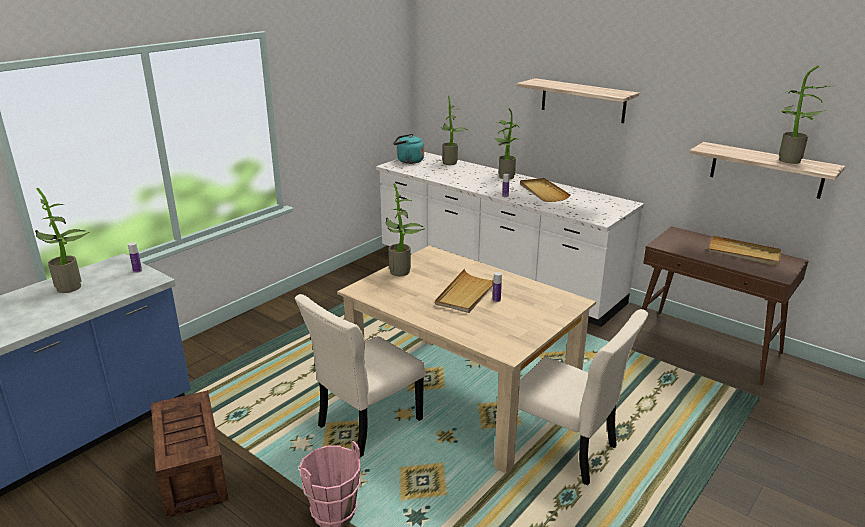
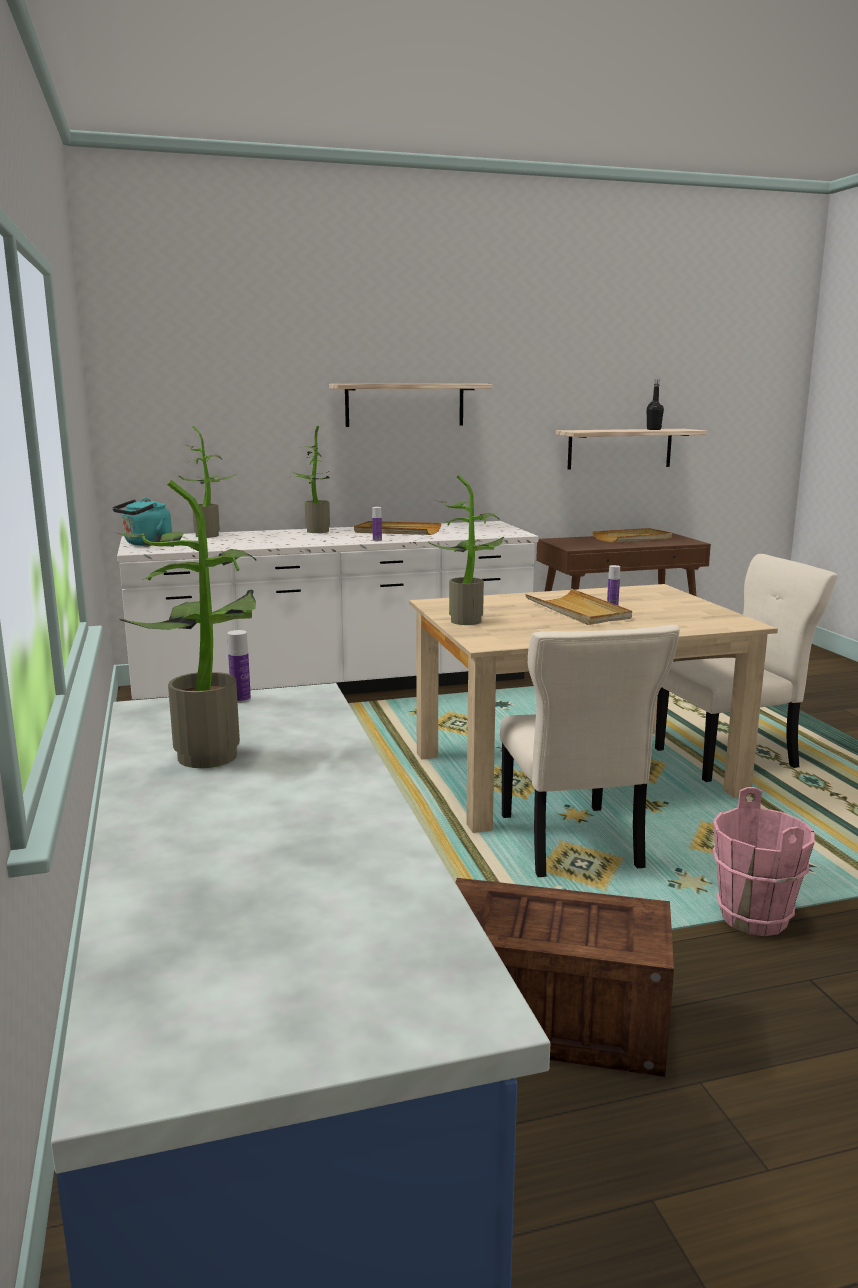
camera: 55 degrees left, 10 degrees down
potted plant [779,65,836,164] -> black bottle [647,380,664,430]

